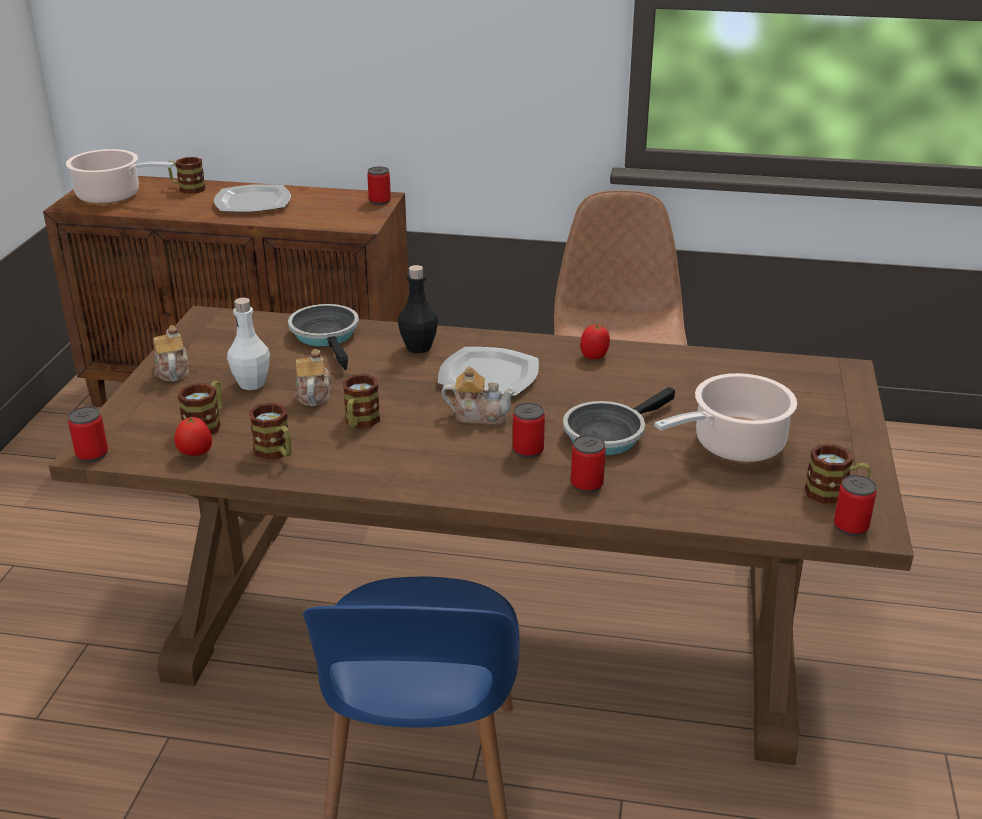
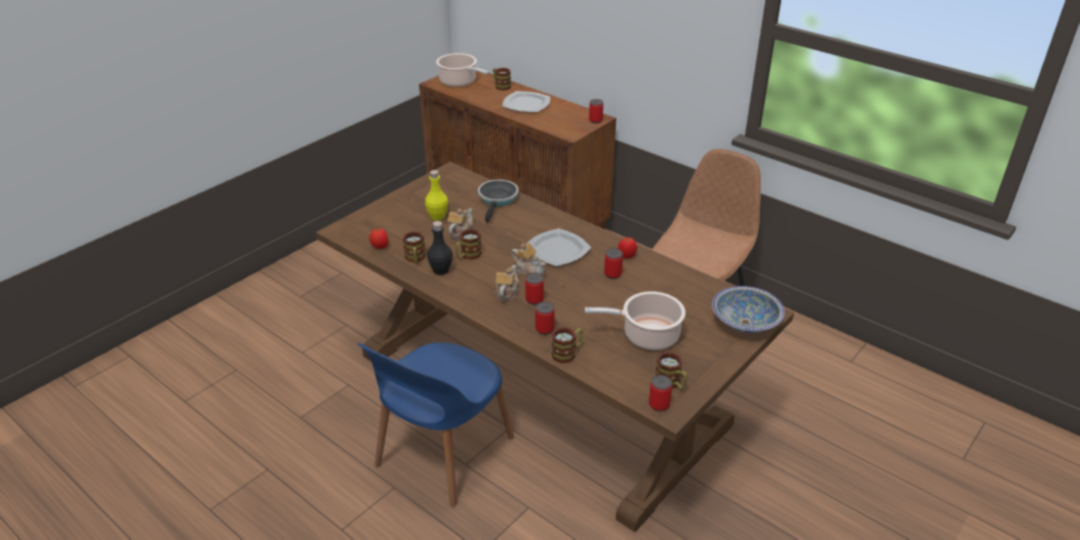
camera: 30 degrees right, 5 degrees up
can [68,407,108,462] -> can moved to [604,248,623,279]
teapot [153,325,189,381] -> teapot moved to [495,265,520,302]
mug [177,381,222,435] -> mug moved to [552,327,583,364]
white bottle [227,298,270,390] -> yellow bottle [425,170,448,221]
black bottle [398,265,438,353] -> black bottle moved to [427,221,453,275]
frying pan [563,387,675,455] -> none
none -> bowl [712,286,785,333]

